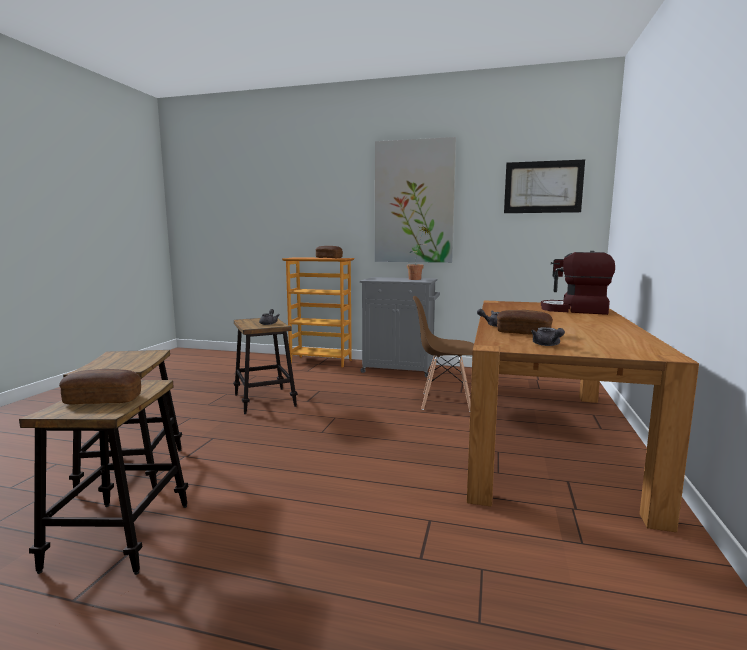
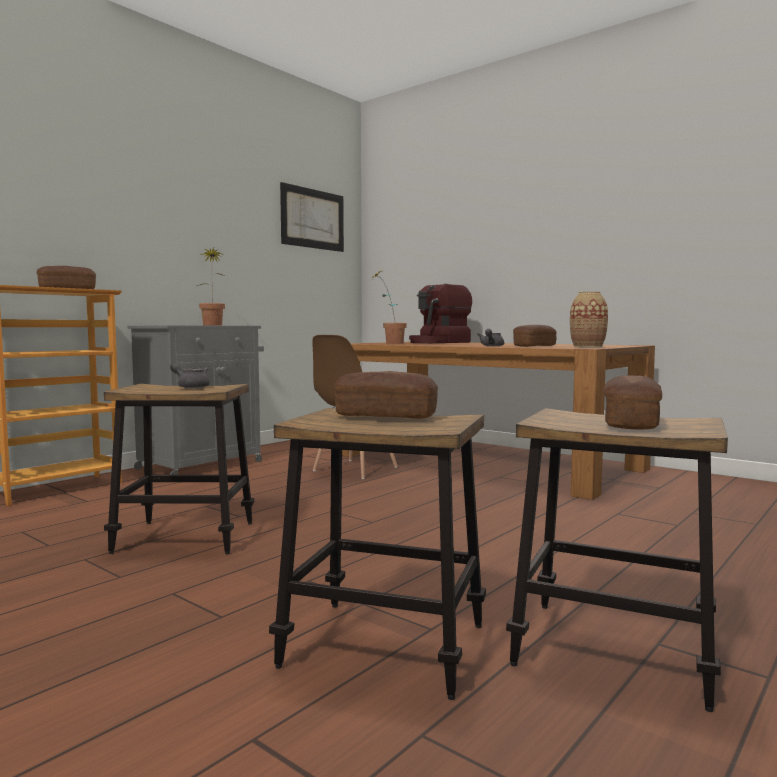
camera: 65 degrees left, 5 degrees down
picture [375,137,456,263] -> none
grey teapot [531,327,565,346] -> vase [570,291,608,347]
none -> bread [335,371,438,419]
none -> potted plant [370,270,407,344]

